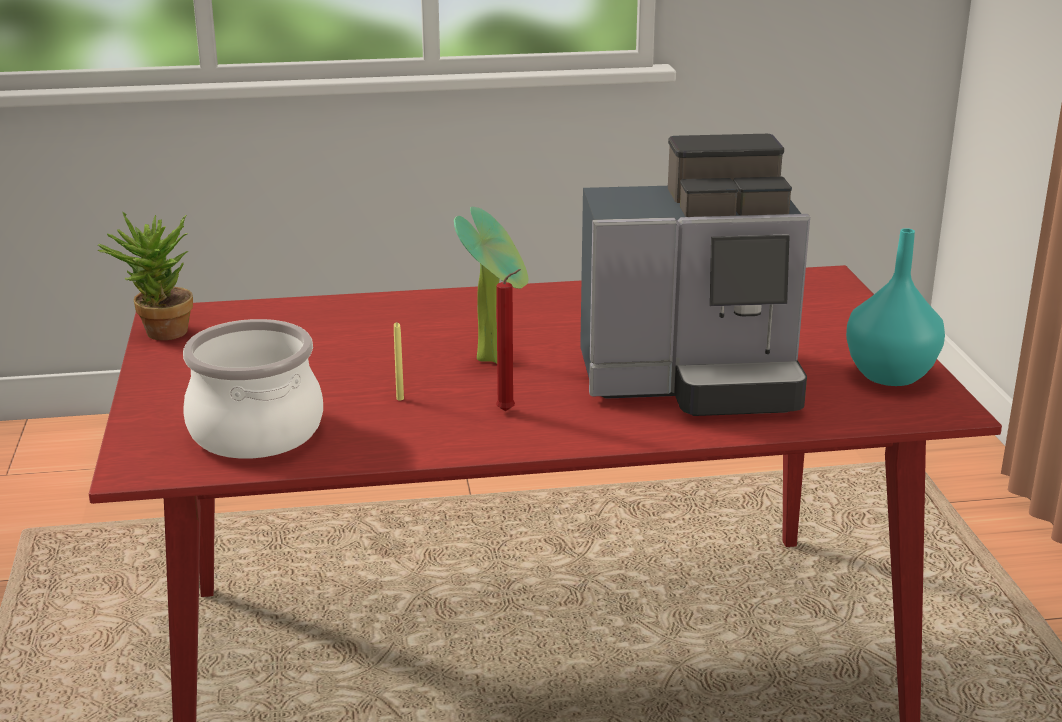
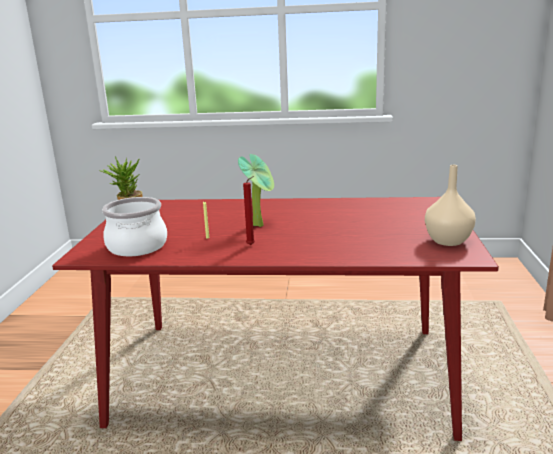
camera: 15 degrees right, 5 degrees down
coffee machine [580,134,810,416] -> none
turquoise vase [846,228,945,386] -> beige vase [425,165,476,246]

